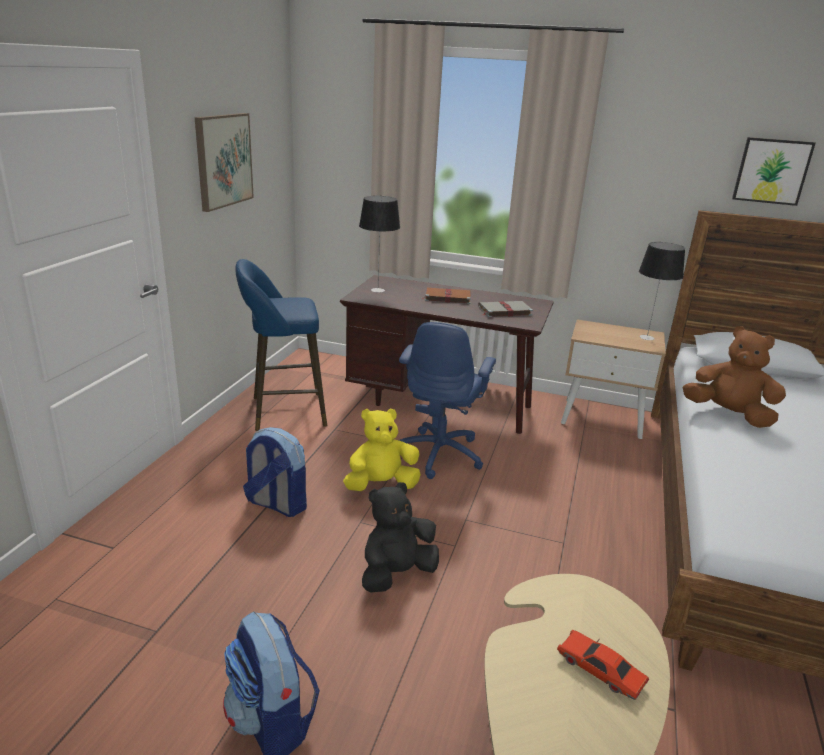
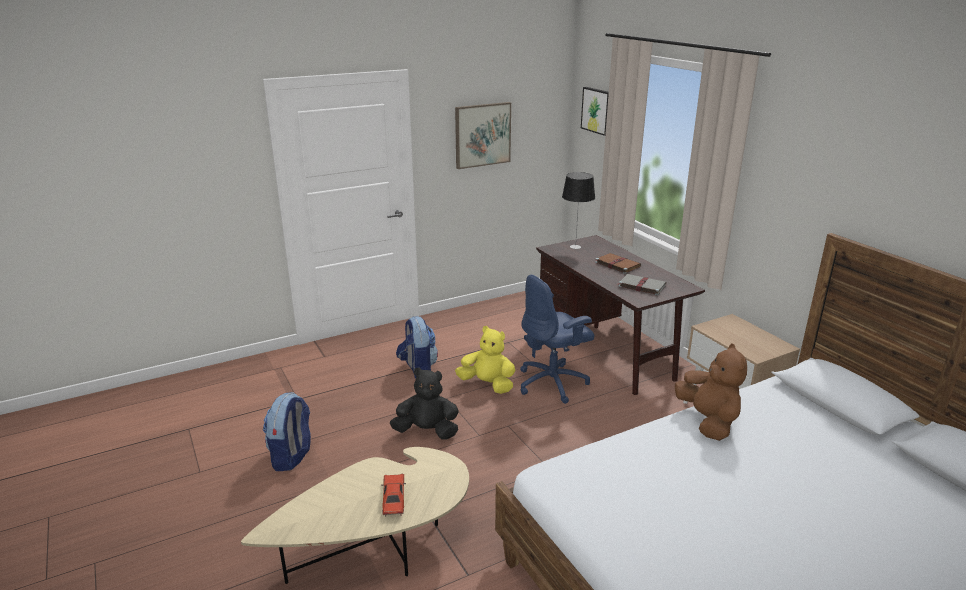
camera: 45 degrees right, 0 degrees up
blue stool [235,259,327,431] -> none
table lamp [639,242,685,340] -> none
picture [732,137,816,206] -> picture moved to [581,87,609,136]

